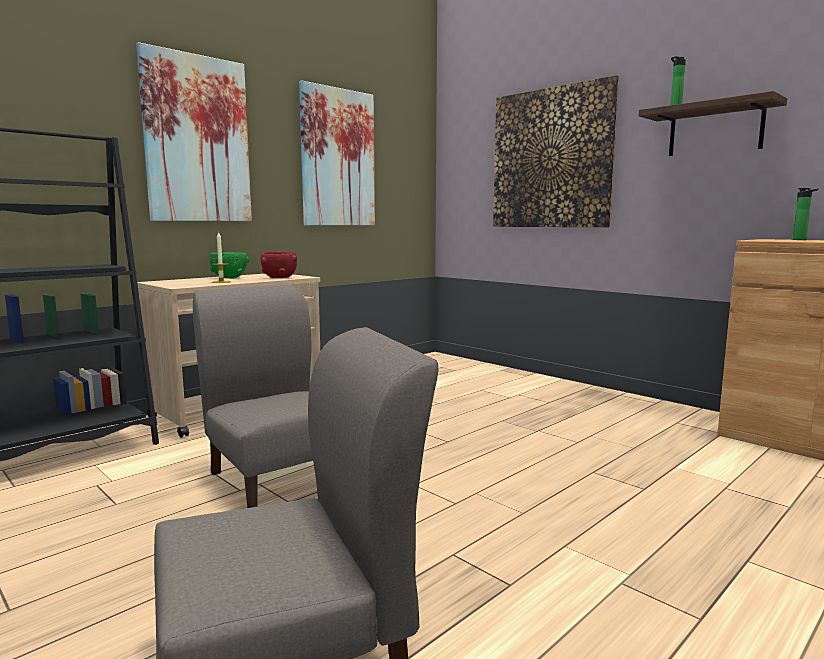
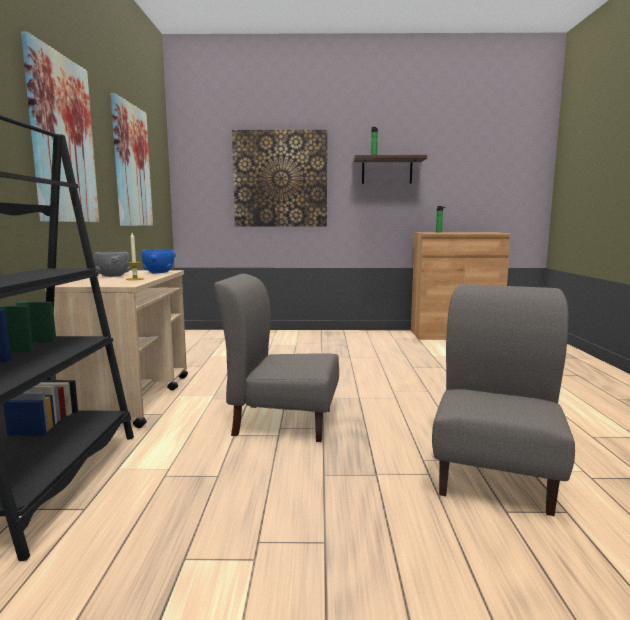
camera: 45 degrees left, 0 degrees up
green bowl [210,252,249,278] -> grey bowl [93,252,130,277]
red bowl [261,251,297,278] -> blue bowl [142,249,176,274]

